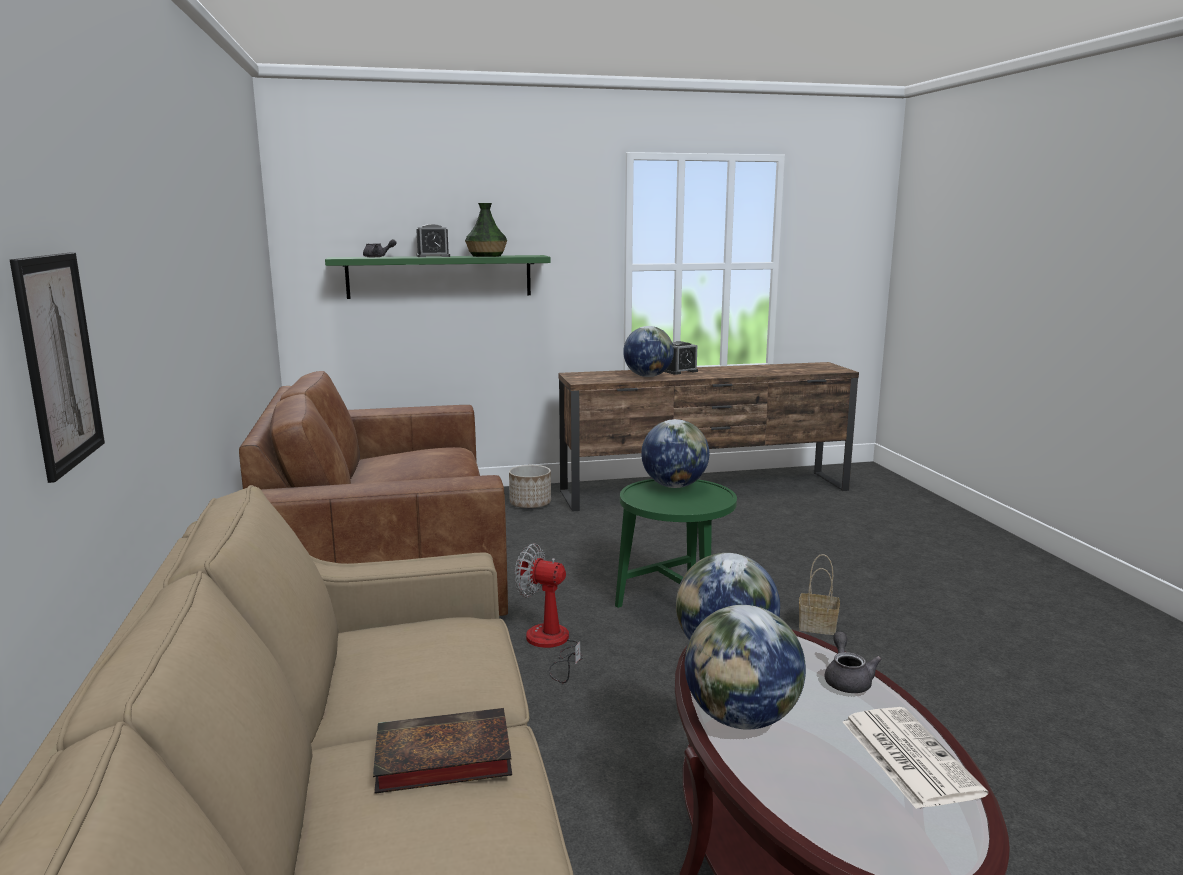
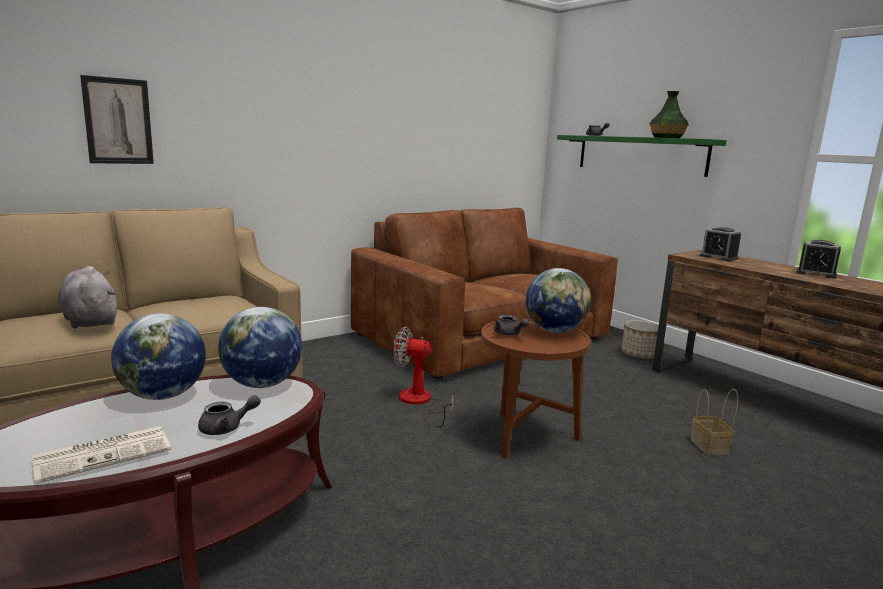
camera: 65 degrees right, 0 degrees up
book [373,708,512,794] -> grey plush toy [58,266,117,329]
alarm clock [416,224,450,257] -> alarm clock moved to [700,227,741,261]
fan [515,543,583,683] -> fan turned 75 degrees counterclockwise [393,327,454,427]
green side table [615,479,737,608] -> brown side table [481,318,591,459]
globe [623,326,674,377] -> none
basket [799,554,840,635] -> basket moved to [691,389,738,455]
none -> grey teapot [494,315,529,335]

